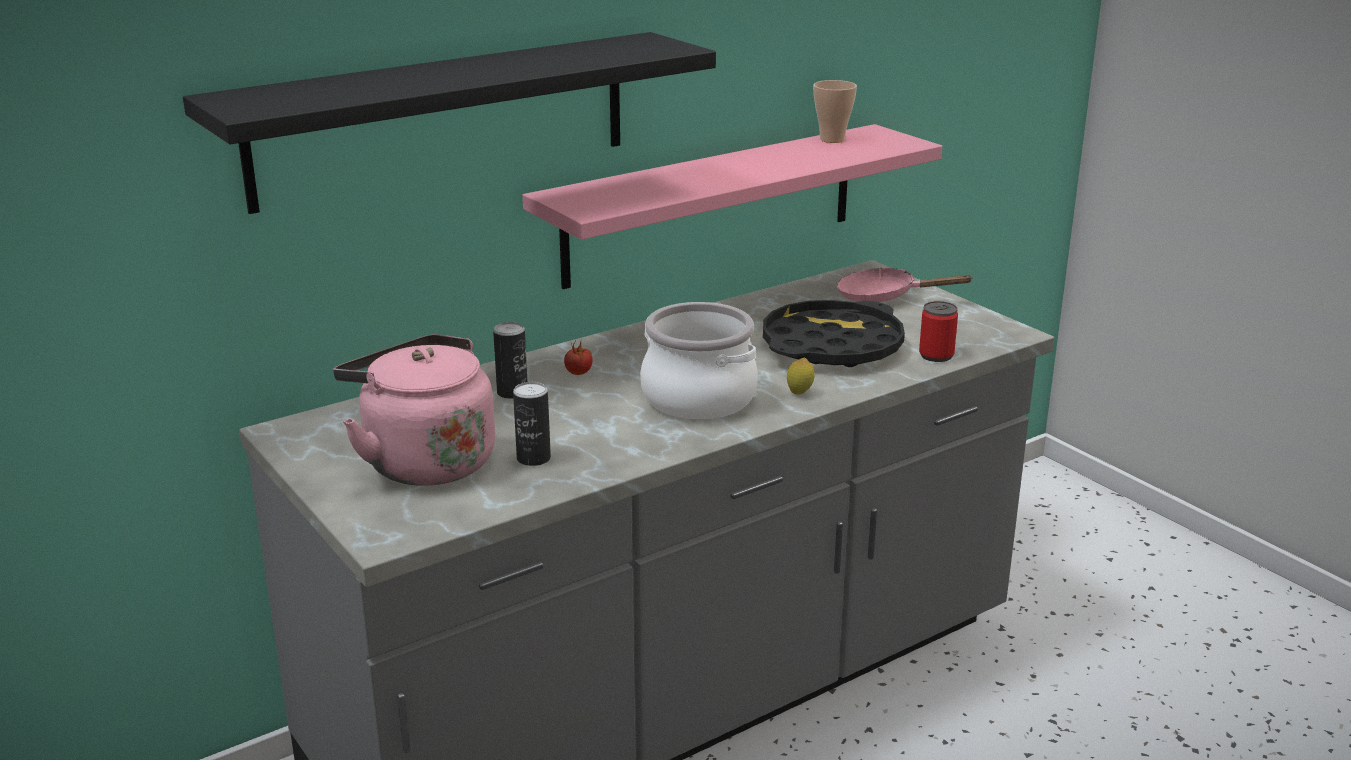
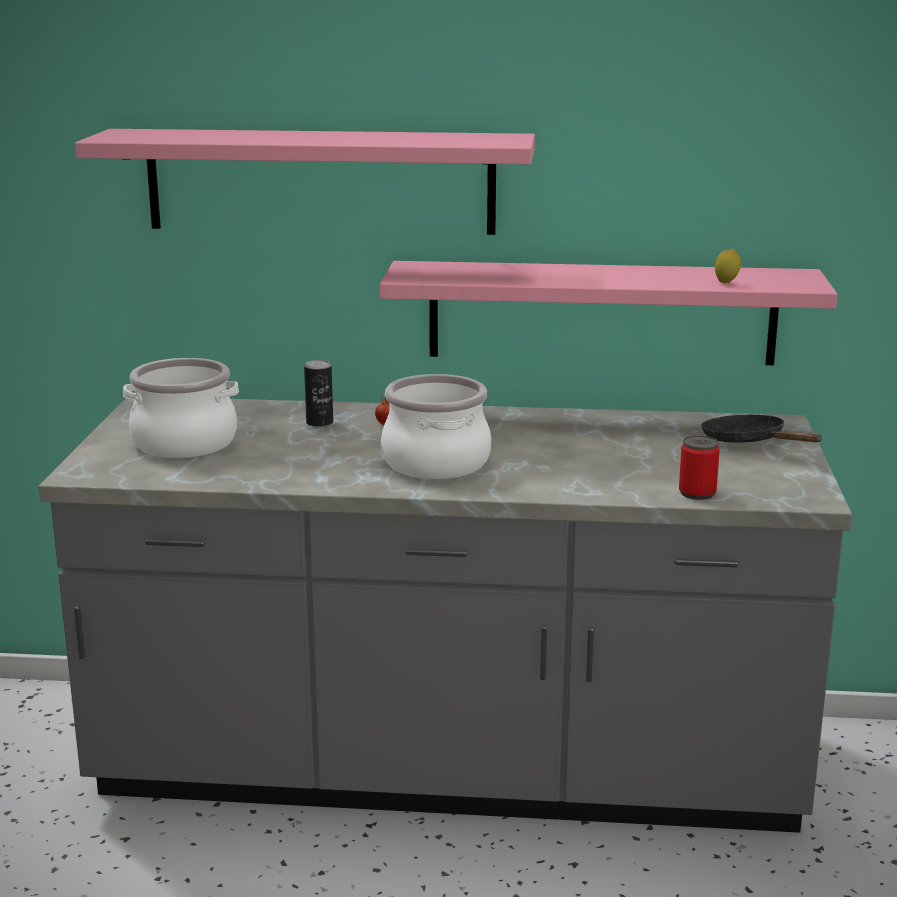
camera: 40 degrees right, 5 degrees down
black shelf [183,32,716,214] -> pink shelf [75,129,535,235]
pink kettle [333,334,495,486] -> cooking pot [123,358,239,458]
can [513,382,551,466] -> none
black tray [763,300,905,367] -> none
lemon [787,358,815,395] -> lemon moved to [715,249,741,283]
cup [813,80,857,143] -> none
pink frying pan [837,268,973,302] -> black frying pan [701,415,821,443]

